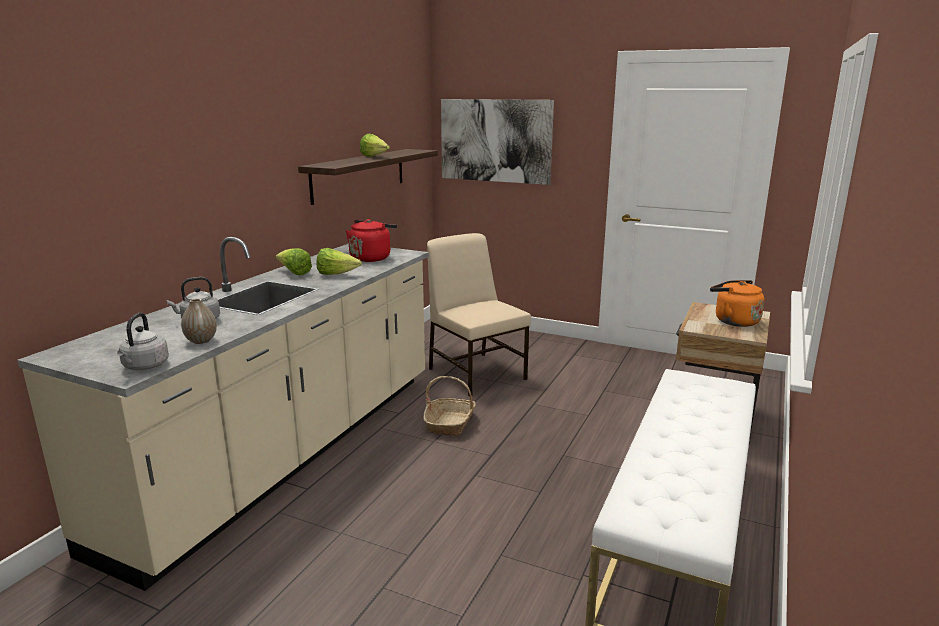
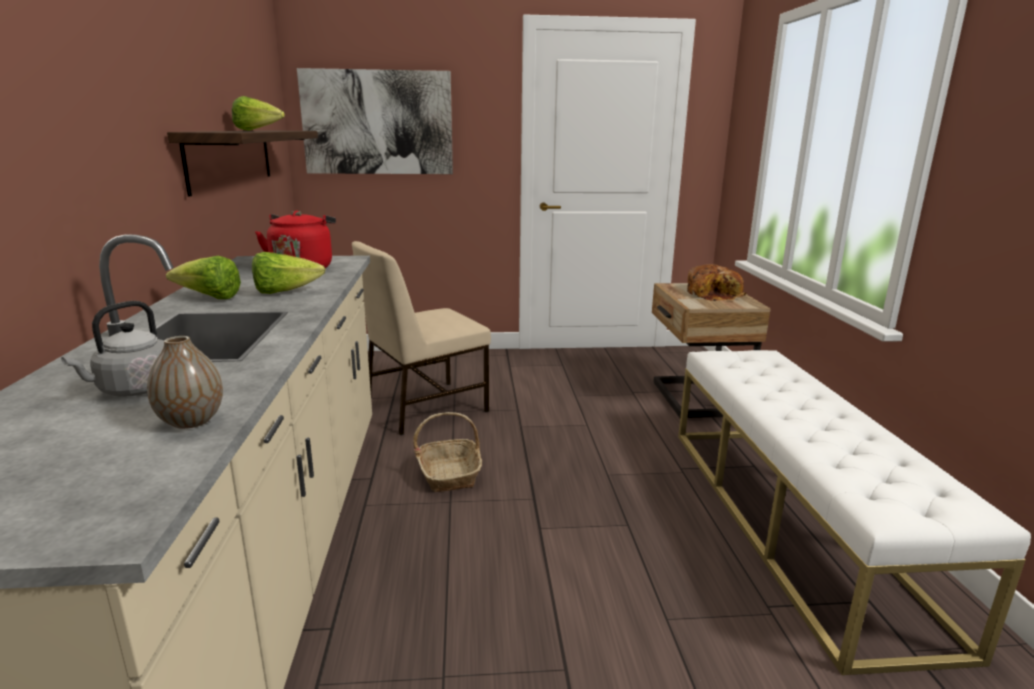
camera: 30 degrees left, 0 degrees up
grey kettle [117,313,169,370] -> none
beige chair [427,233,531,396] -> beige chair turned 60 degrees counterclockwise [352,241,491,435]
orange kettle [710,280,764,327] -> bread [687,264,746,301]

